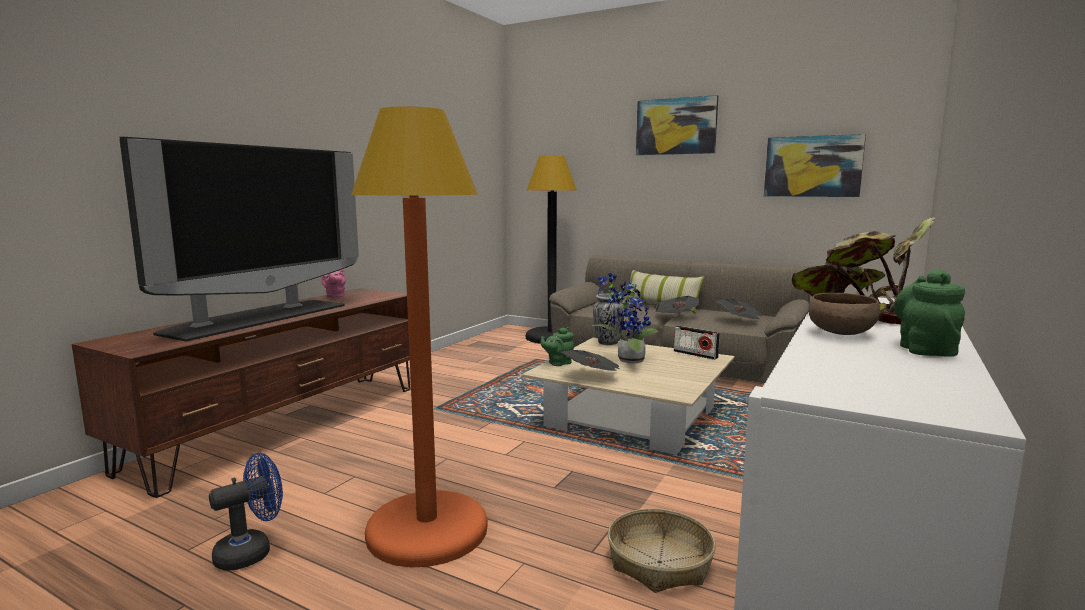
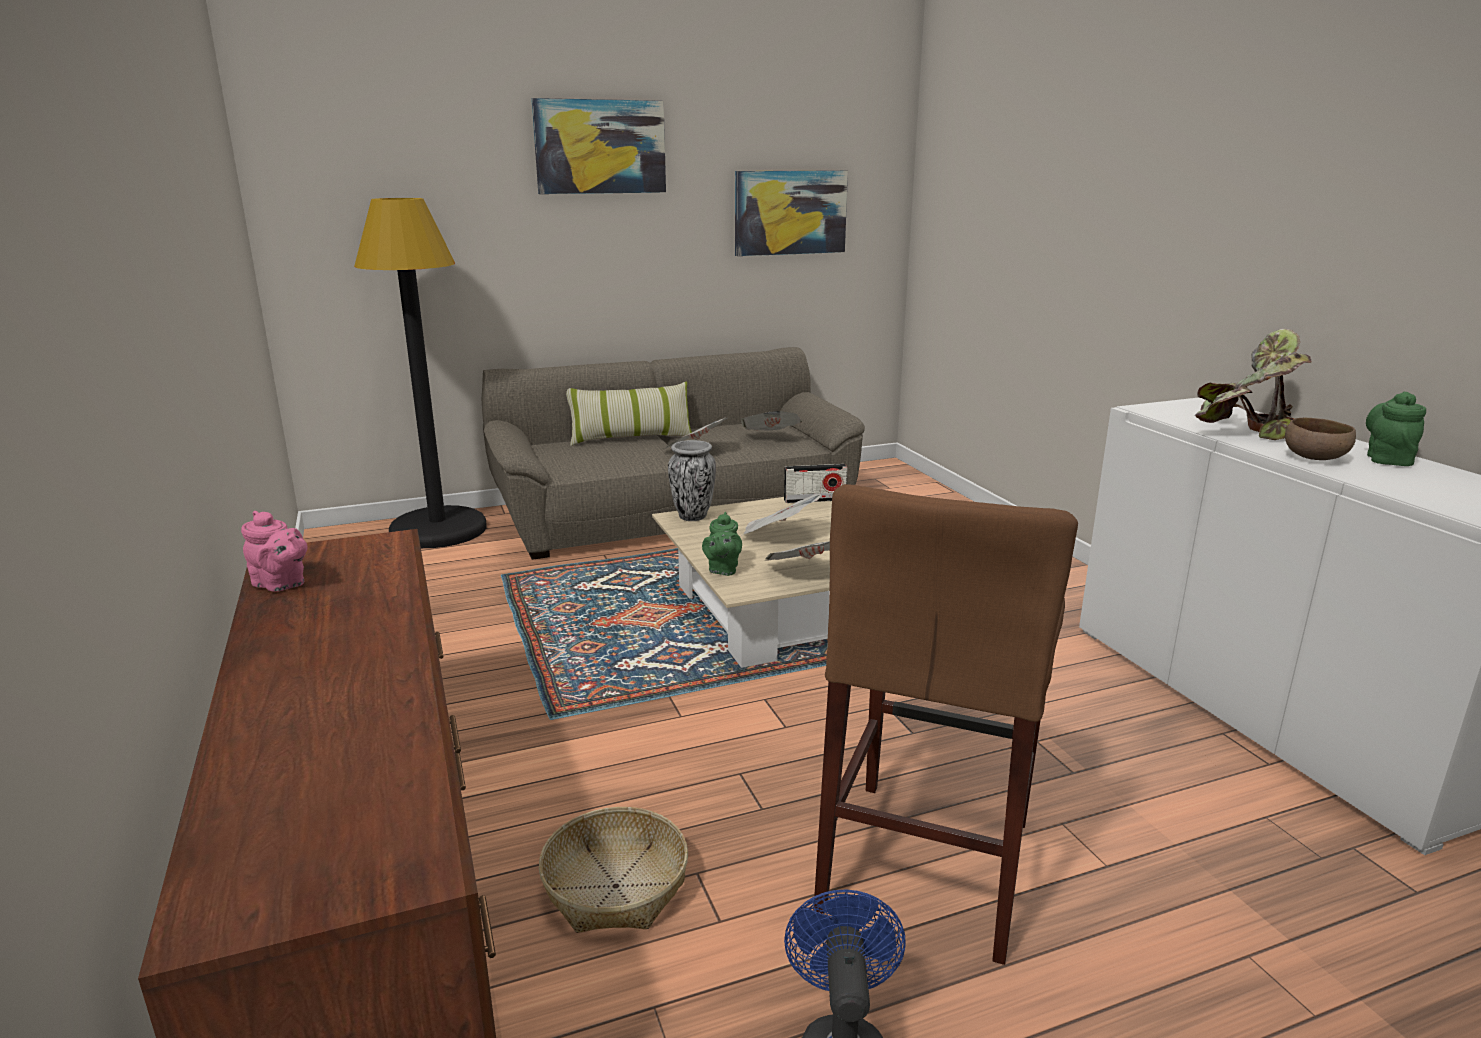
camera: 50 degrees left, 10 degrees up
television [119,137,359,341] -> none
orange floor lamp [351,106,488,567] -> brown stool [813,484,1078,965]
potted plant [592,273,658,364] -> newspaper [741,493,821,536]
basket [608,509,716,593] -> basket moved to [539,807,688,933]
green teapot [894,269,965,357] -> green teapot turned 60 degrees clockwise [1366,392,1426,466]

